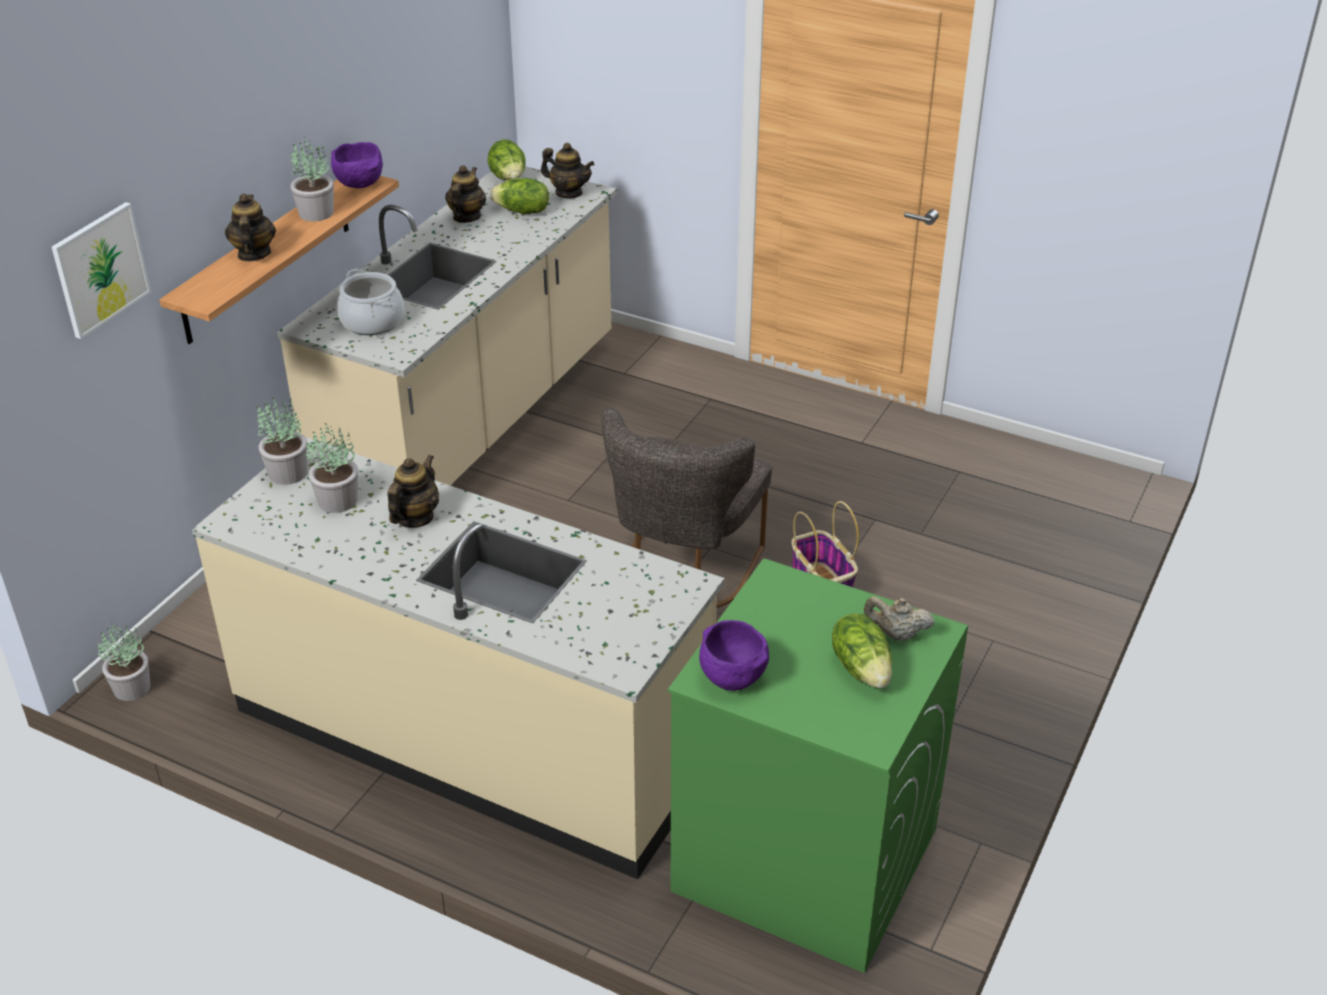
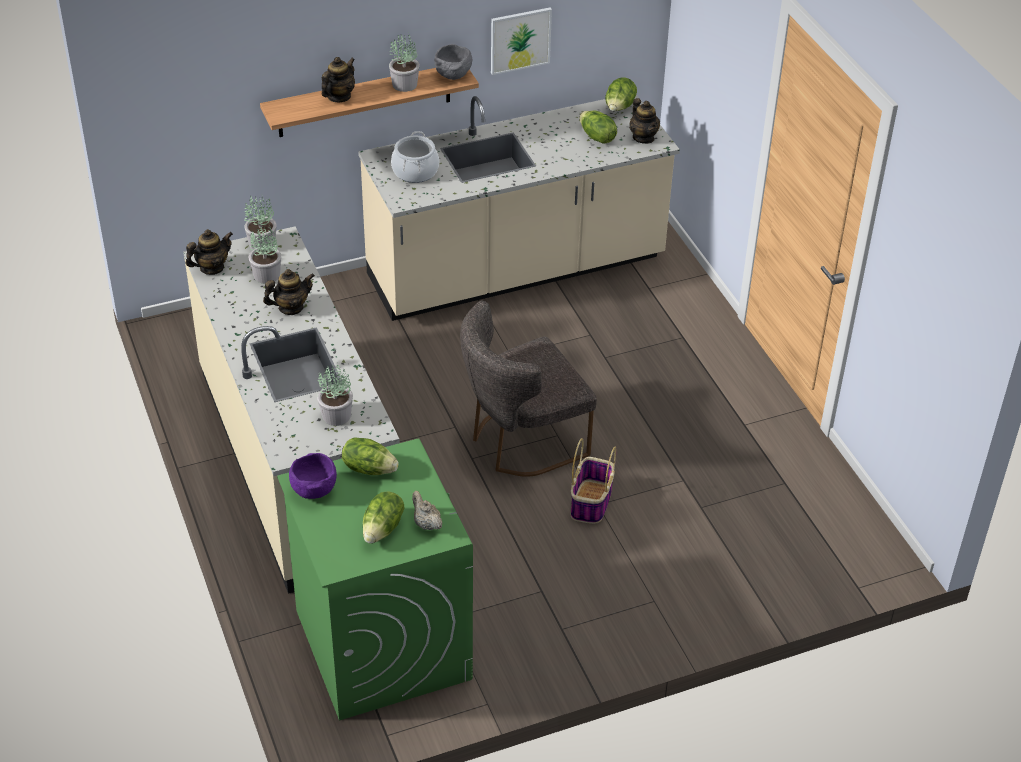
camera: 40 degrees right, 5 degrees up
picture [52,202,151,339] -> picture moved to [491,8,552,75]
potted plant [98,623,150,701] -> potted plant moved to [317,362,353,426]
purple bowl [331,142,383,188] -> grey bowl [434,44,472,80]
teapot [445,165,486,223] -> teapot moved to [186,229,233,275]
none -> lettuce [342,437,399,475]

